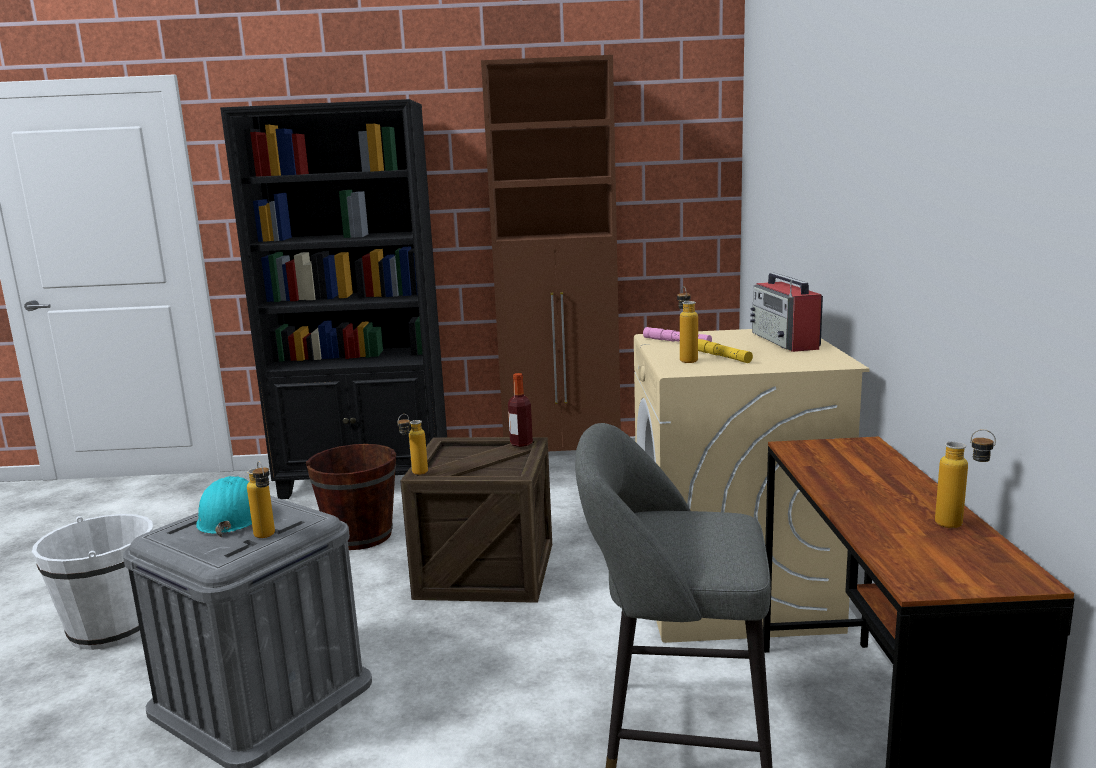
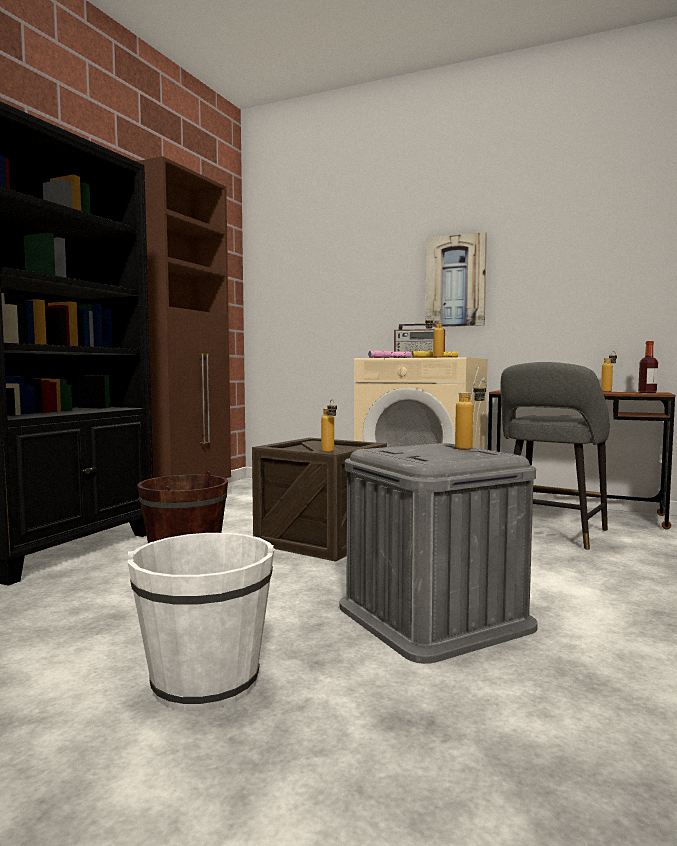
camera: 65 degrees left, 10 degrees down
turquoise hard hat [196,476,252,537] -> none
bottle [508,373,533,447] -> bottle moved to [638,341,658,393]
none -> picture [425,232,487,327]

